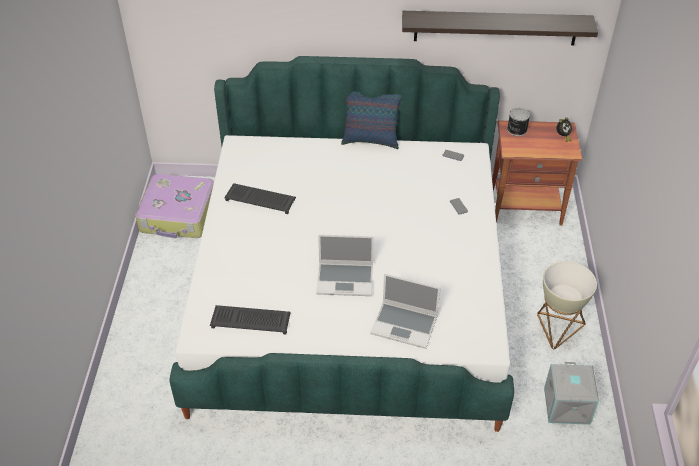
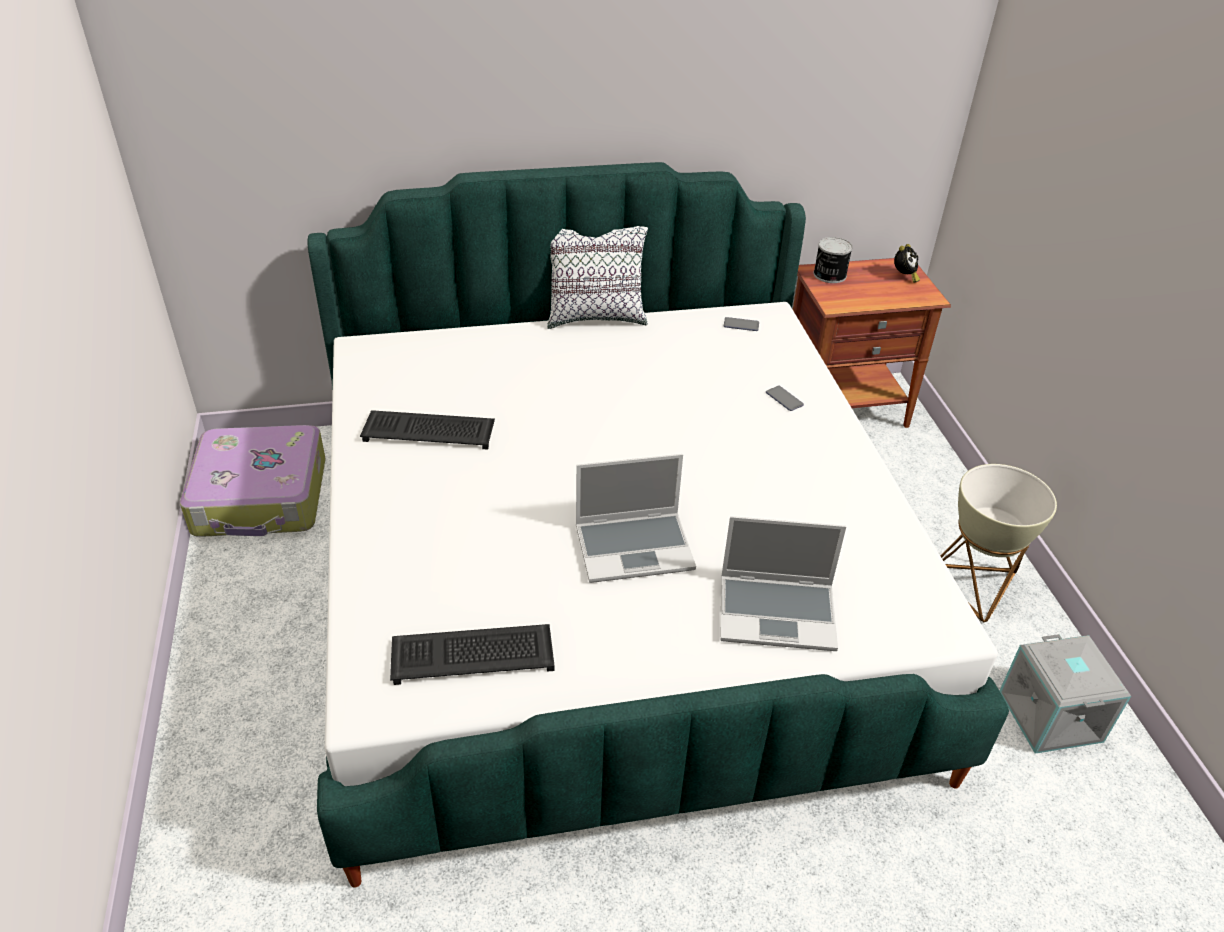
camera: 15 degrees left, 5 degrees down
blue pillow [341,91,402,149] -> white pillow [547,226,648,329]
shelf [402,11,598,45] -> none

